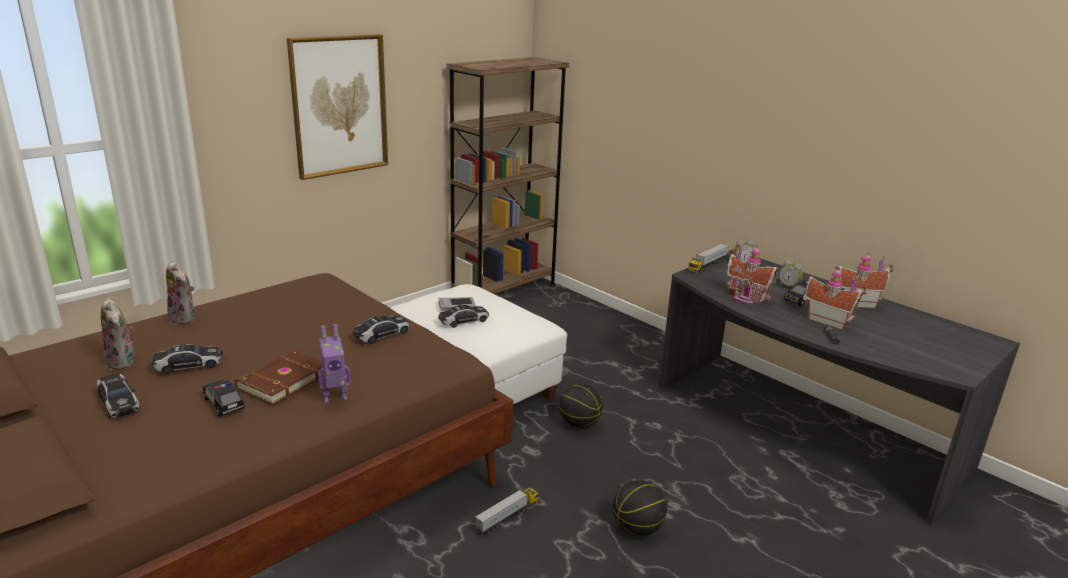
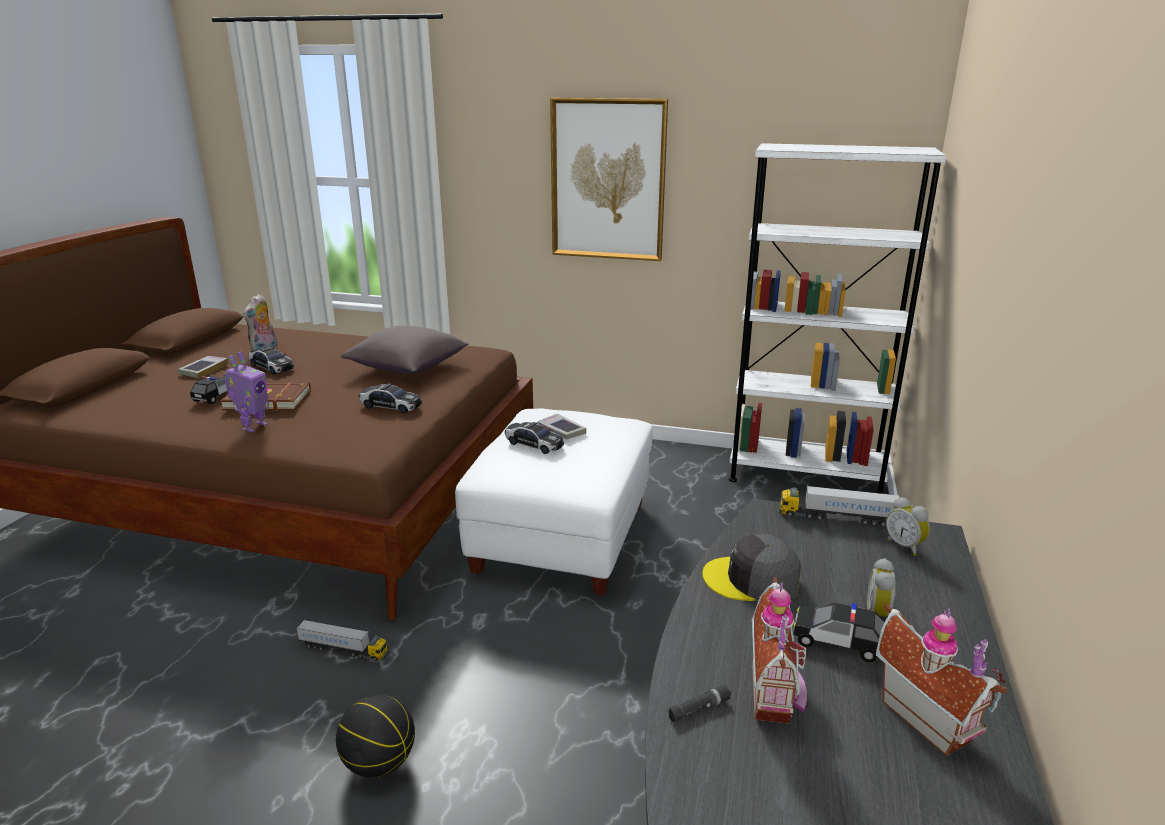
camera: 60 degrees right, 0 degrees up
toy car [97,374,140,418] -> book [178,356,228,378]
plush toy [166,260,195,325] -> none
toy robot [318,324,351,403] -> toy robot turned 105 degrees counterclockwise [224,351,269,432]
brown bookcase [446,57,569,294] -> white bookcase [729,143,946,494]
basketball [559,384,603,428] -> none
toy house [727,243,781,305] -> grey cap [702,534,801,601]
none -> grey pillow [341,325,469,374]

